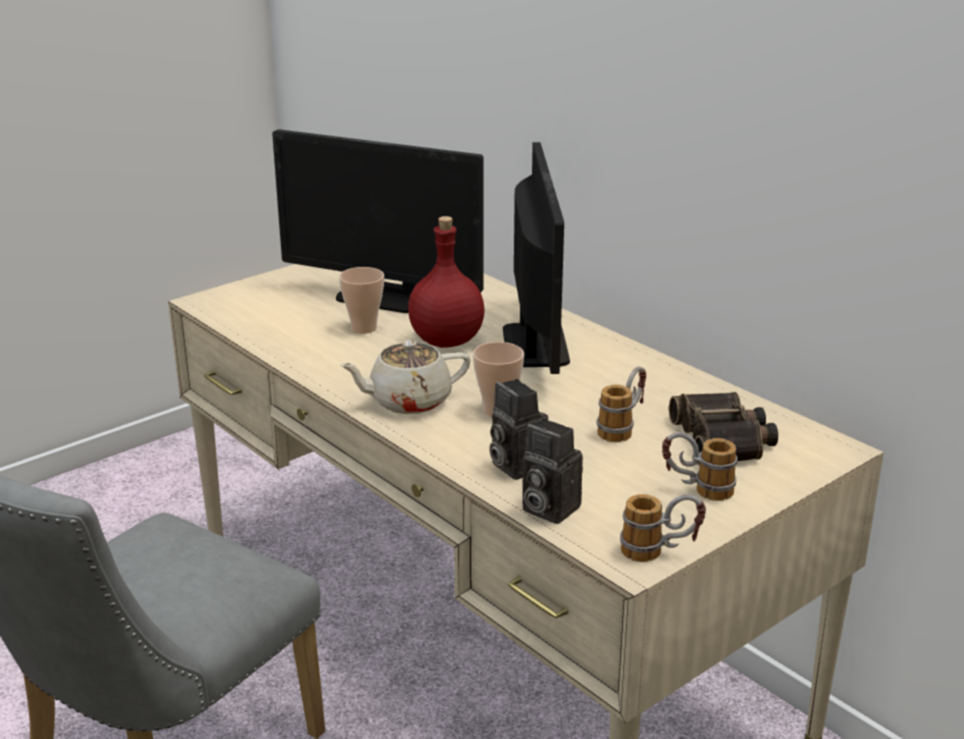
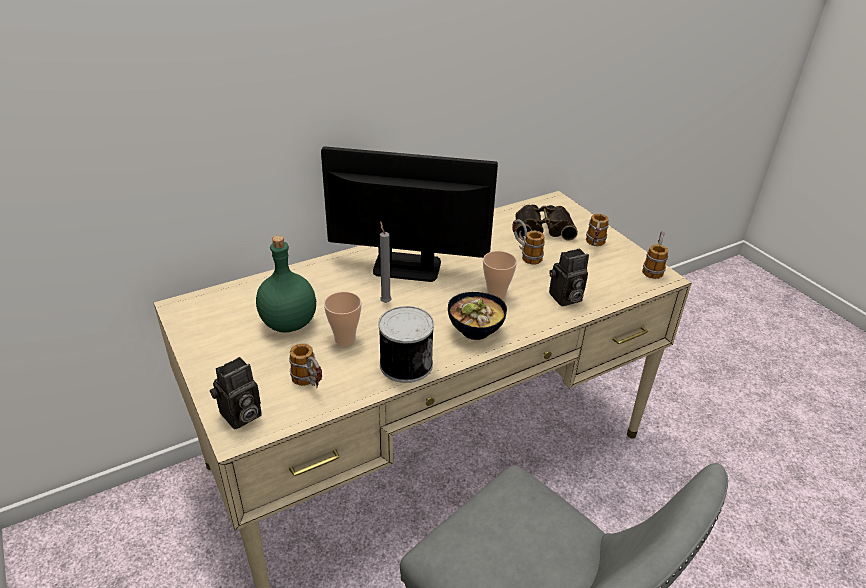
camera: 80 degrees left, 10 degrees up
monitor [272,129,484,313] -> green bottle [256,236,316,333]
beige teapot [339,340,470,414] -> bowl [448,292,507,340]
red bottle [408,216,485,348] -> grey candle [380,221,391,303]
camera [523,418,583,524] -> camera moved to [210,357,262,430]
none -> mug [289,344,322,388]
none -> can [378,306,434,383]

